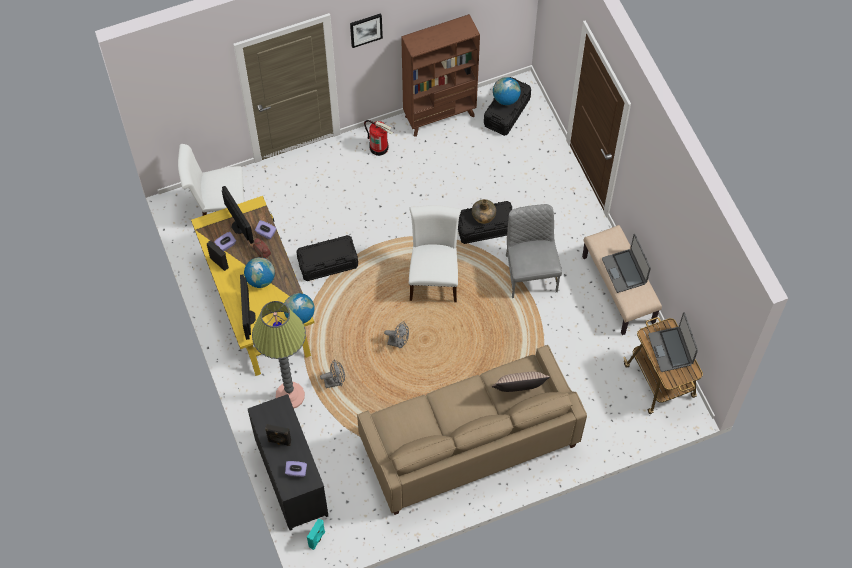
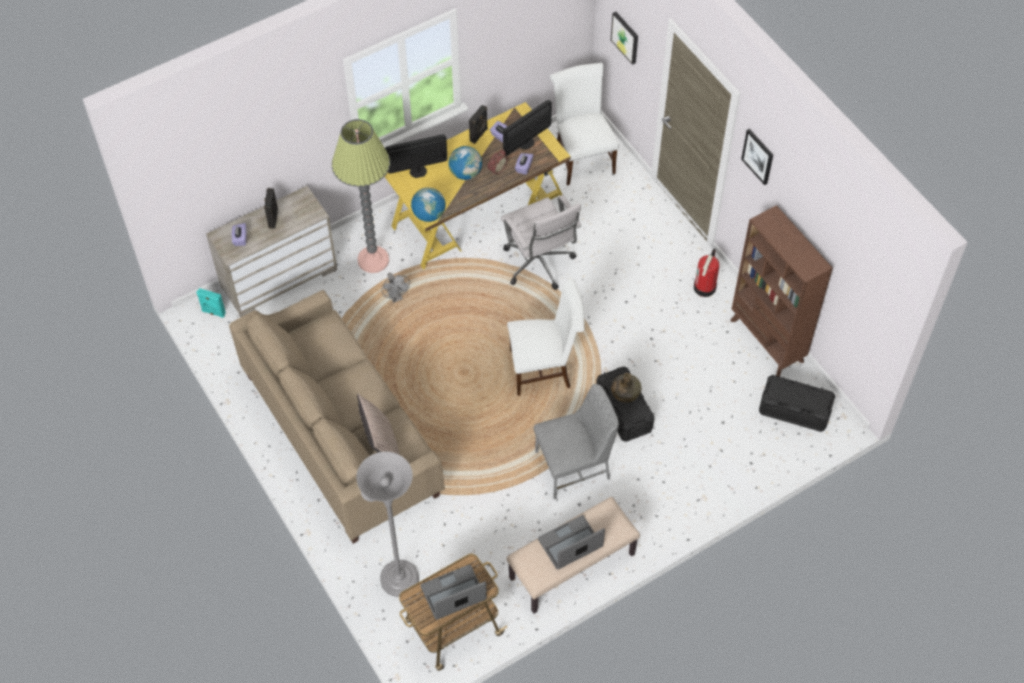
camera: 80 degrees right, 5 degrees down
black dresser [248,394,328,531] -> beige dresser [206,186,337,317]
black storage box [296,235,358,281] -> white office chair [501,195,581,290]
grey fan [384,321,409,348] -> none
globe [493,77,521,105] -> none
none -> grey floor lamp [356,452,419,597]
none -> picture [611,12,638,65]

